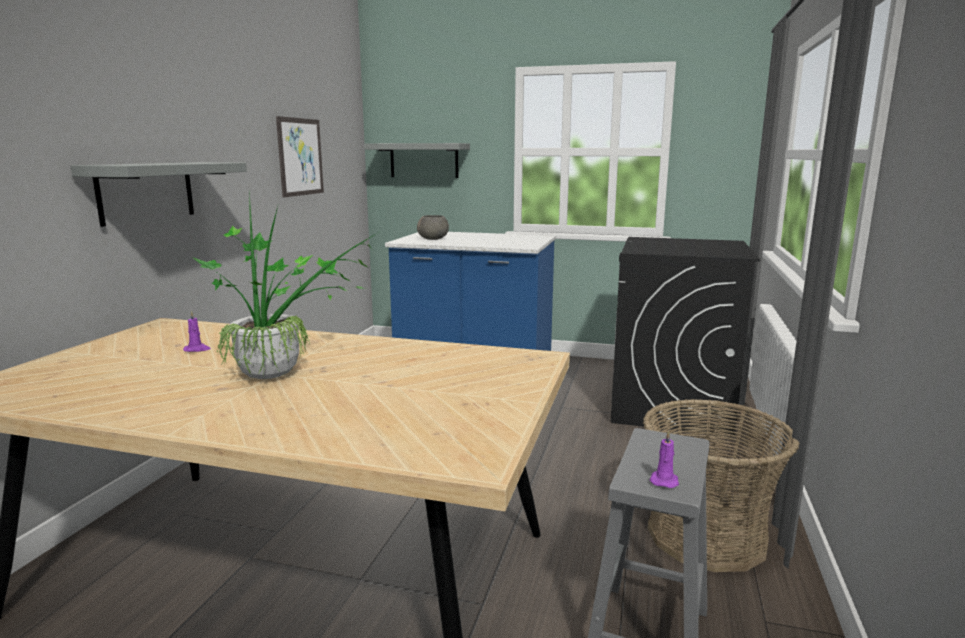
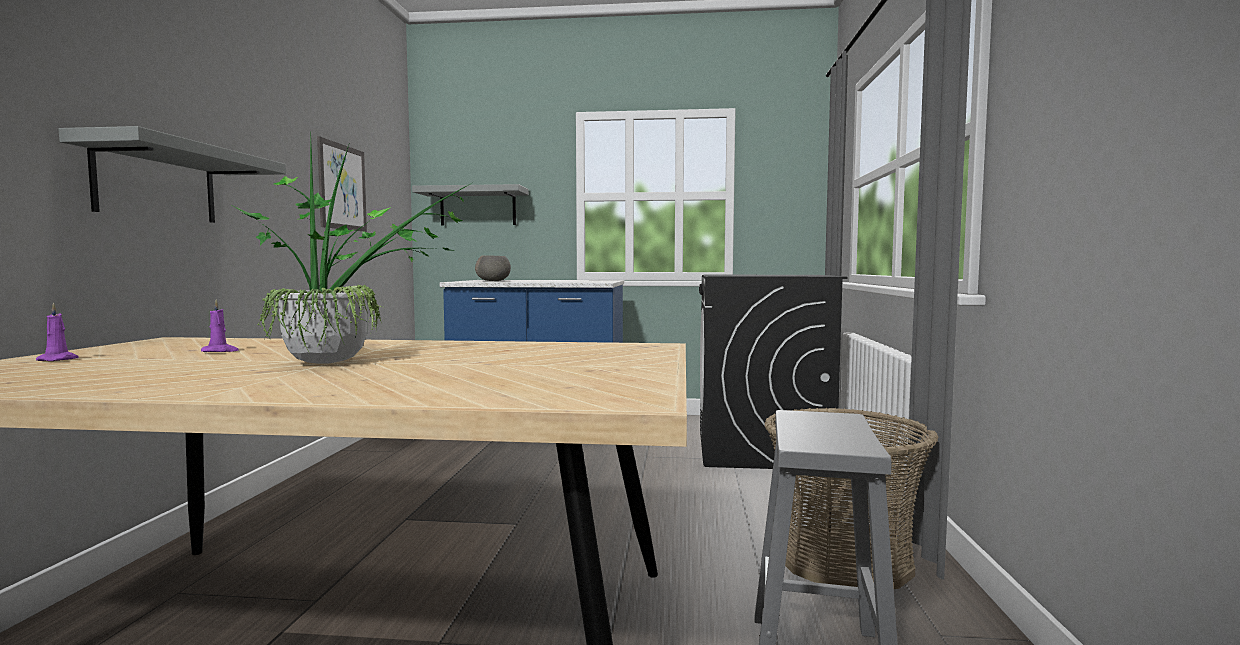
camera: 10 degrees left, 10 degrees down
purple candle [650,431,679,488] -> purple candle moved to [36,303,79,361]

